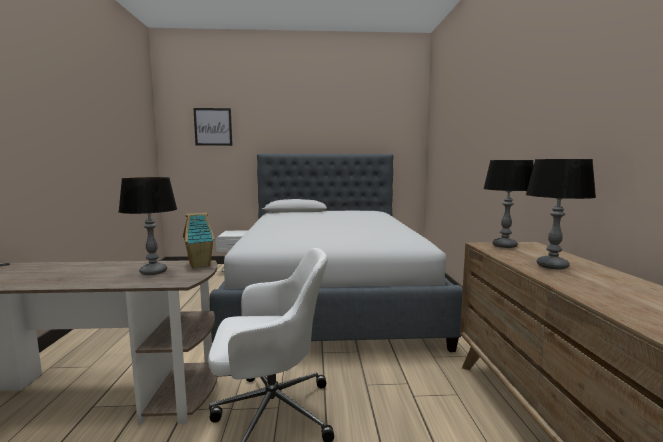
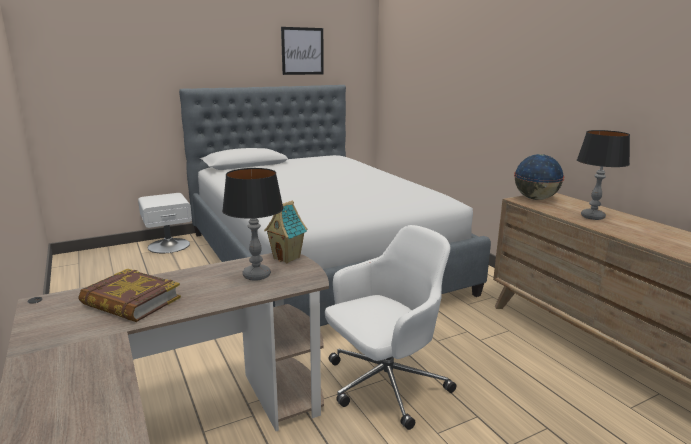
camera: 25 degrees left, 10 degrees up
picture [193,108,233,146] -> picture moved to [281,27,324,75]
table lamp [483,160,534,248] -> globe [514,154,564,200]
none -> book [78,269,181,322]

